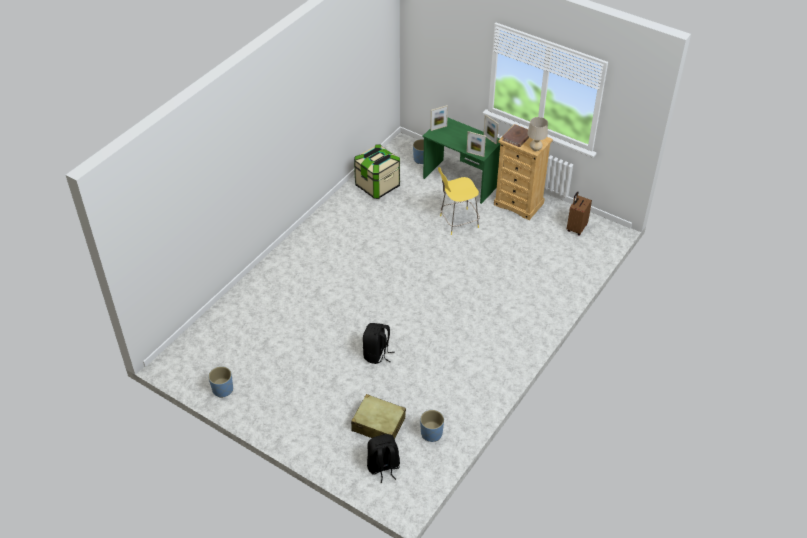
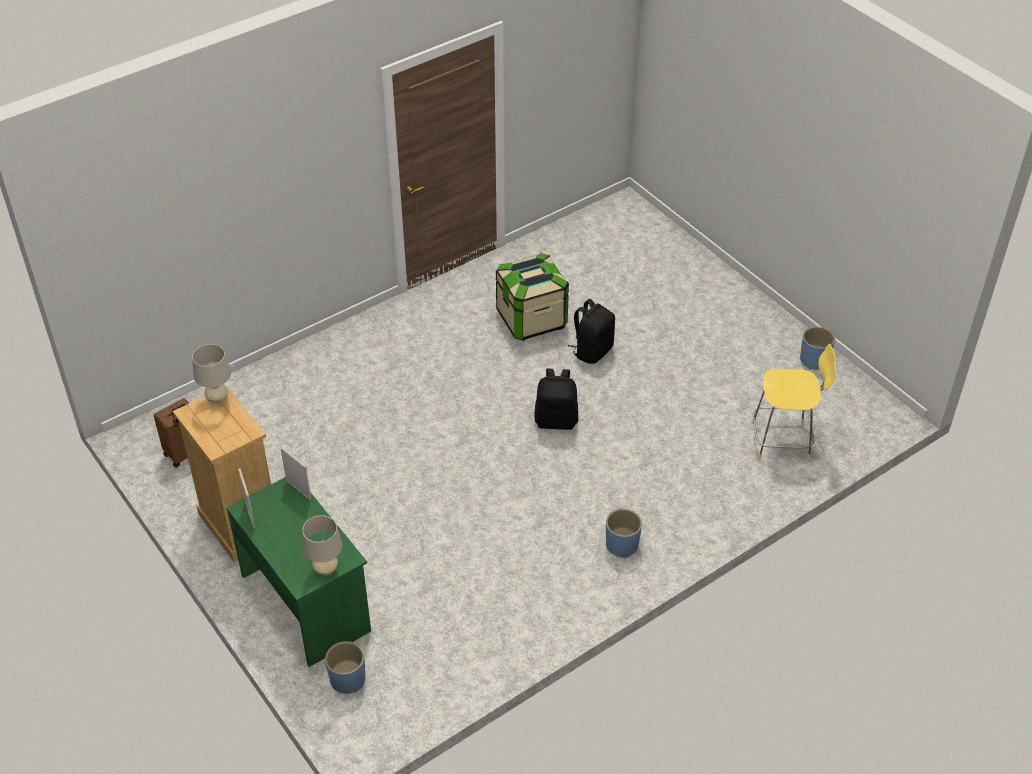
camera: 160 degrees left, 0 degrees up
beige suitcase [351,394,406,439] -> none
storage box [354,145,400,199] -> storage box moved to [496,253,569,341]
black backpack [367,434,400,483] -> black backpack moved to [534,368,578,430]
blue planter [420,410,444,442] -> blue planter moved to [606,509,642,558]
picture frame [430,105,448,131] -> beige table lamp [302,515,342,575]
yellow stool [438,167,480,235] -> yellow stool moved to [752,344,836,460]
brown book [502,124,529,147] -> none

